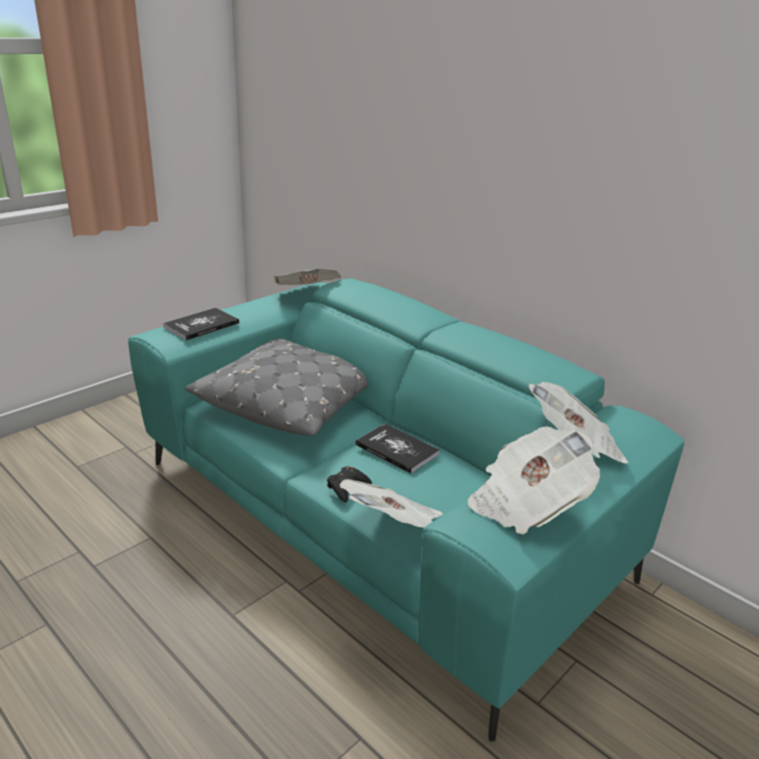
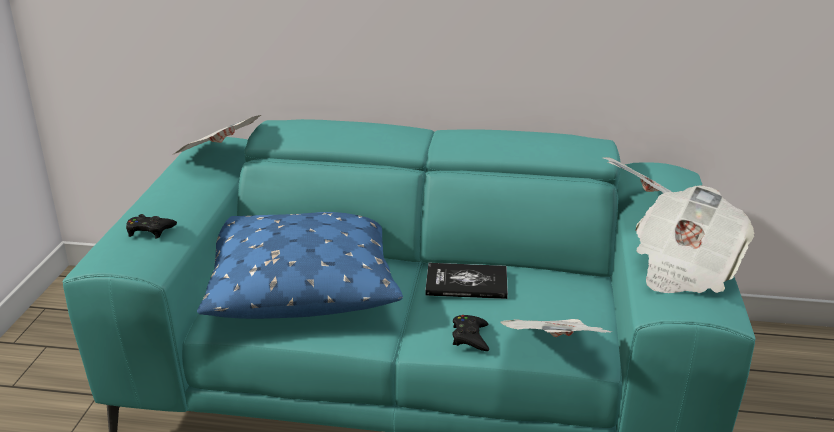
camera: 35 degrees left, 0 degrees up
book [163,307,239,340] -> black game controller [126,214,177,239]
grey pillow [185,339,368,436] -> blue pillow [197,212,403,319]

